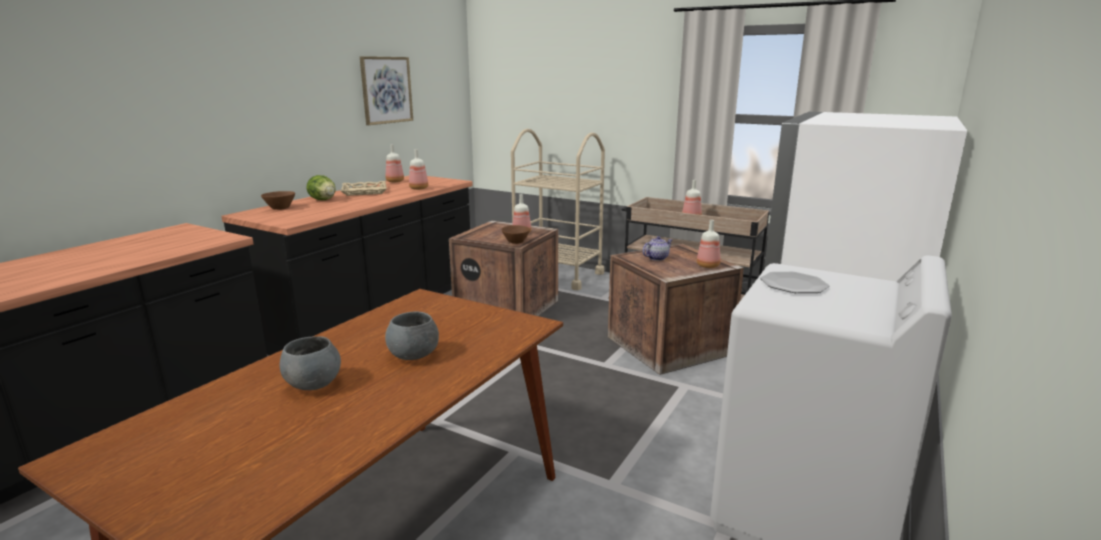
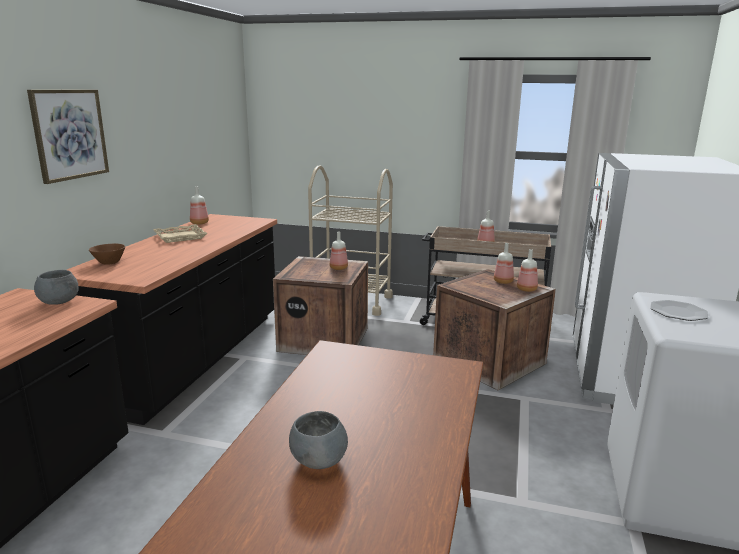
camera: 15 degrees left, 0 degrees up
lettuce [307,175,336,200] -> none
picture [360,56,413,125] -> picture moved to [27,90,109,184]
grey bowl [385,311,439,360] -> grey bowl moved to [34,270,79,305]
bottle [409,149,428,190] -> bottle moved to [494,243,514,284]
brown bowl [501,225,530,244] -> none
teapot [642,236,672,261] -> none

